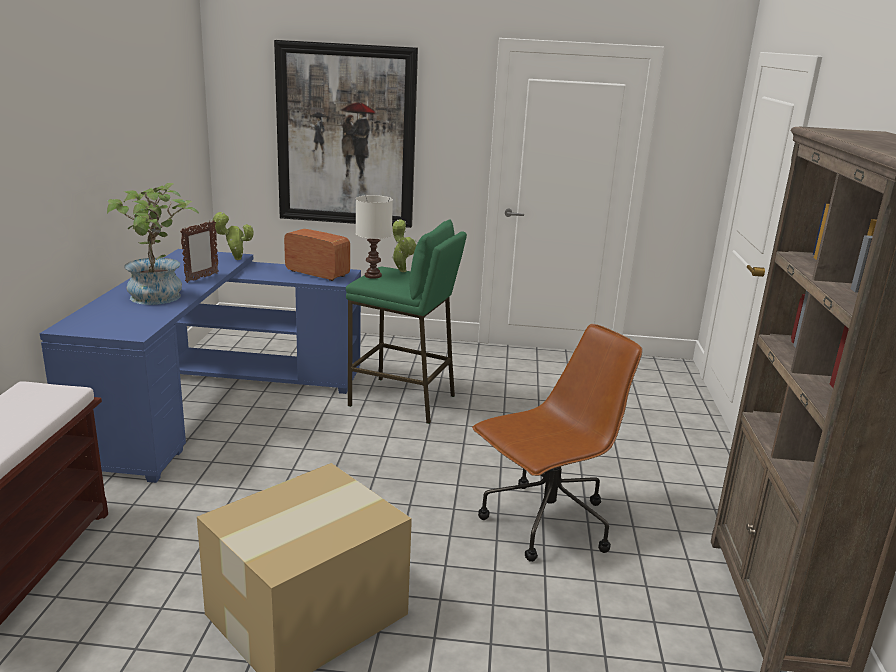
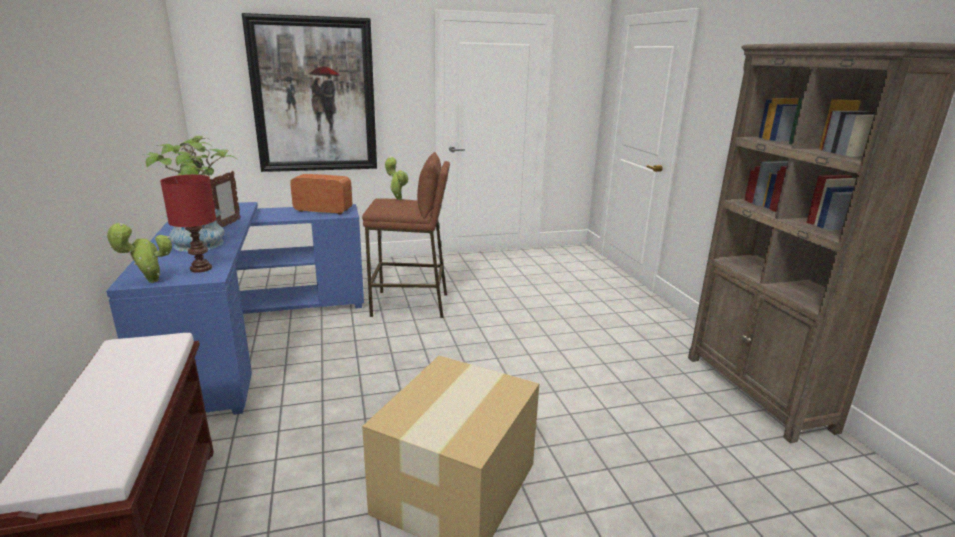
camera: 20 degrees left, 0 degrees up
potted plant [211,212,254,260] -> potted plant moved to [105,223,172,283]
green stool [346,219,467,424] -> brown stool [362,152,450,318]
white table lamp [356,195,393,279] -> none
brown office chair [472,324,642,562] -> none
none -> red table lamp [160,175,216,273]

